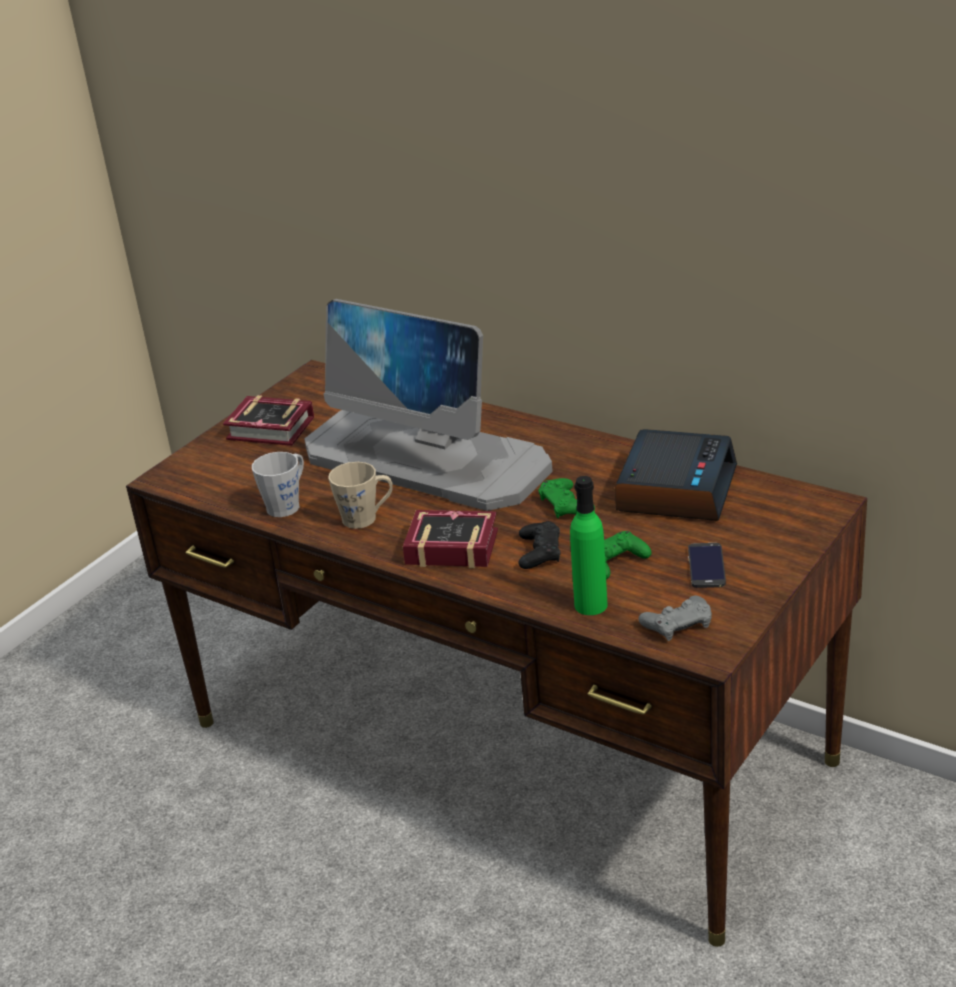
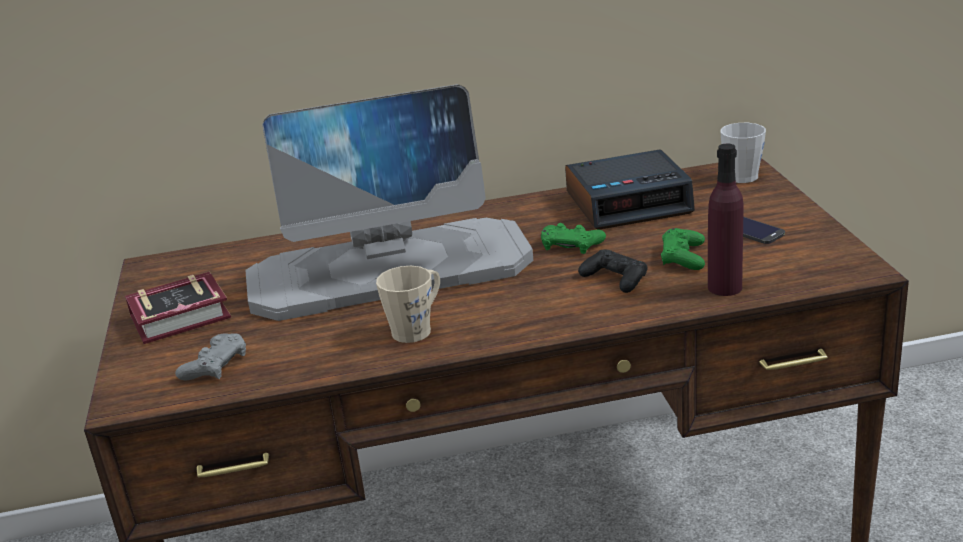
camera: 45 degrees left, 5 degrees down
grey mug [252,452,304,517] -> grey mug moved to [720,123,766,183]
book [403,510,498,568] -> none
green bottle [570,476,608,615] -> purple bottle [708,144,743,296]
alarm clock [615,429,737,521] -> alarm clock turned 105 degrees clockwise [565,149,695,230]
grey game controller [638,595,712,641] -> grey game controller moved to [175,333,246,380]

